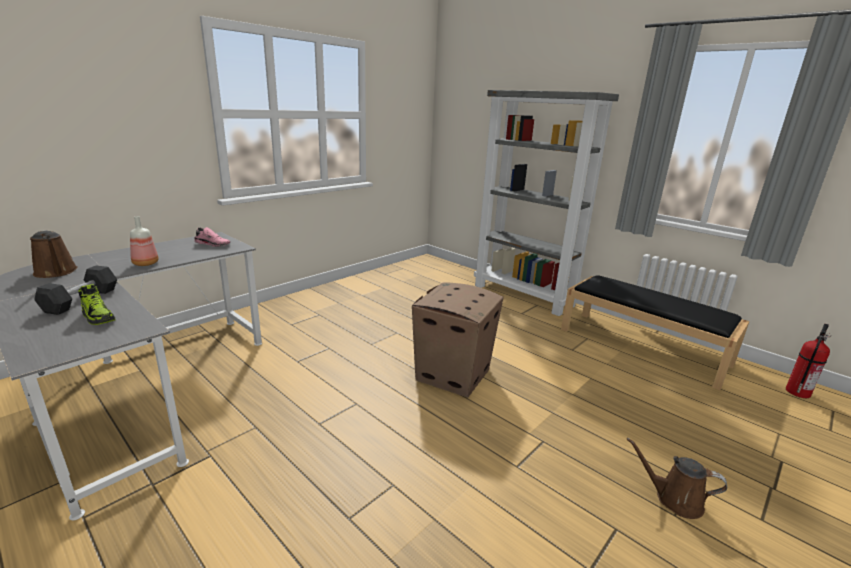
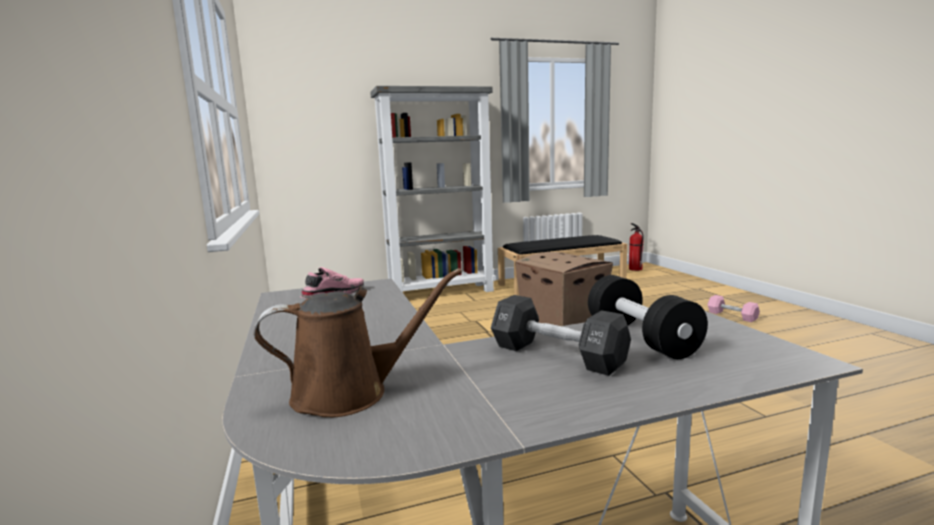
camera: 60 degrees left, 10 degrees down
shoe [78,284,115,325] -> black dumbbell [588,275,708,359]
bottle [130,216,159,266] -> none
brown watering can [627,437,727,519] -> pink dumbbell [707,295,760,322]

